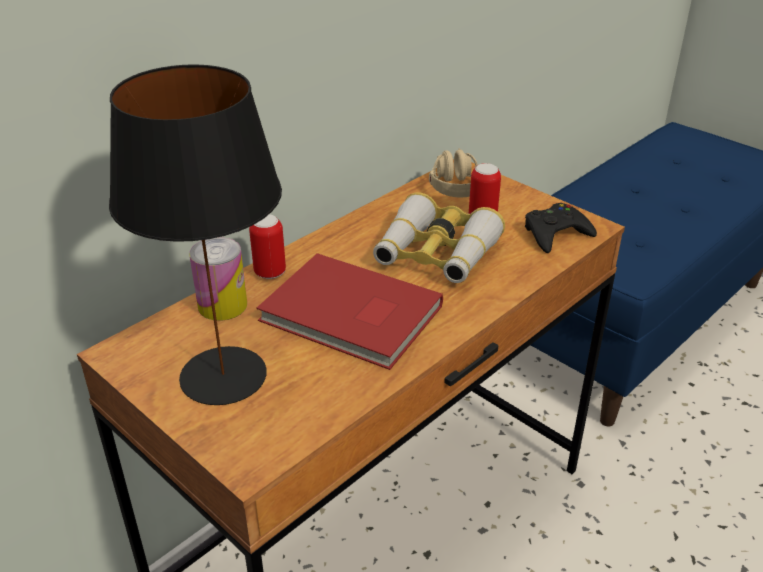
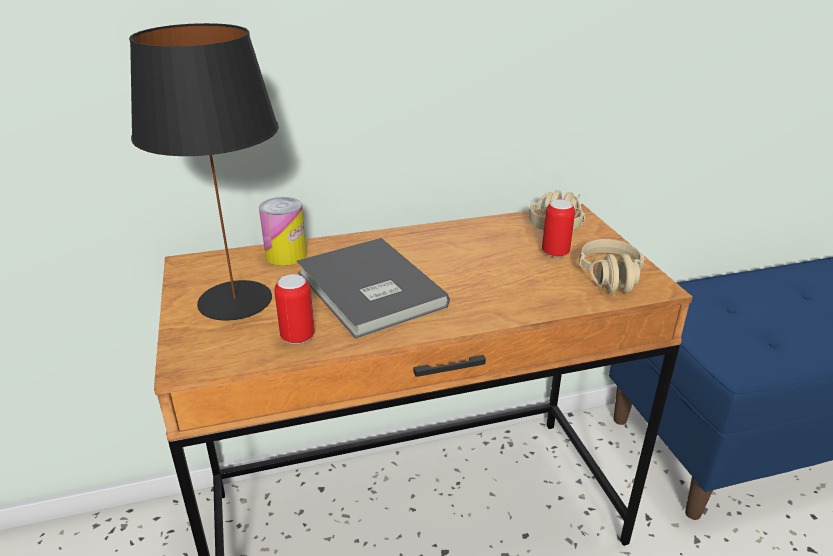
camera: 30 degrees right, 5 degrees down
can [249,214,286,279] -> can moved to [274,274,315,344]
red book [257,253,443,370] -> grey book [297,238,450,339]
binoculars [373,192,505,283] -> none
black game controller [525,203,597,253] -> beige headphones [579,239,645,296]

